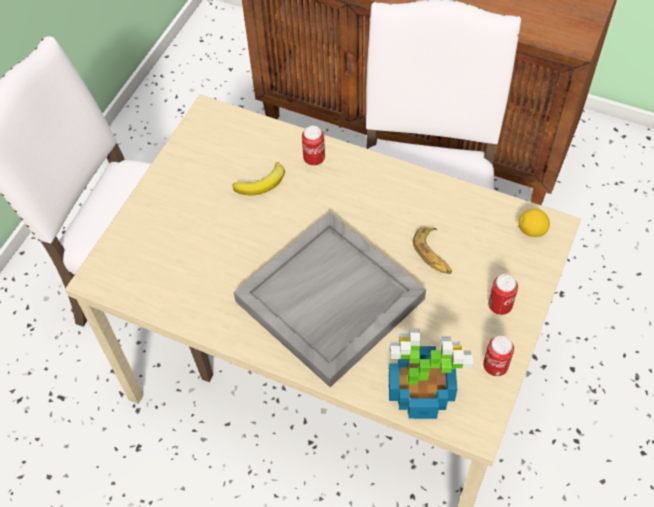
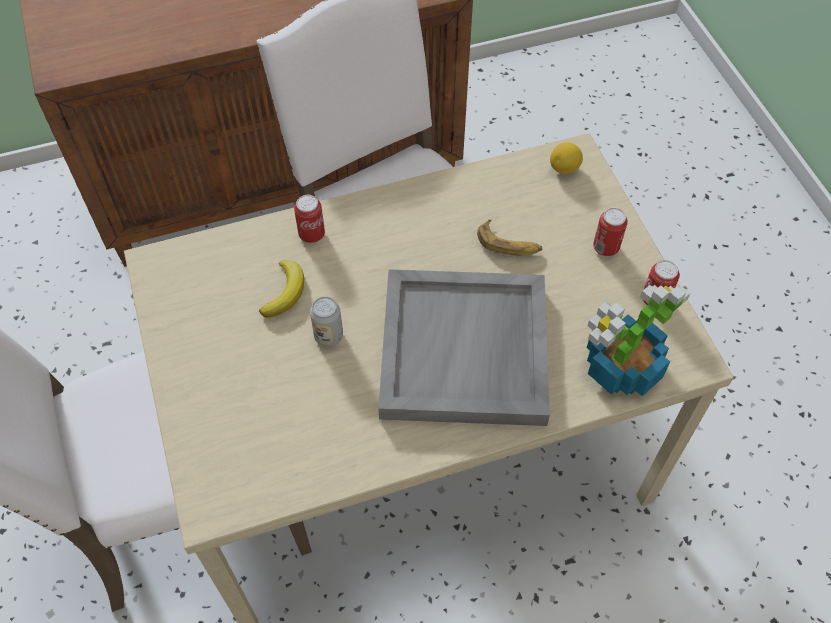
camera: 45 degrees left, 0 degrees up
none -> can [310,297,343,347]

